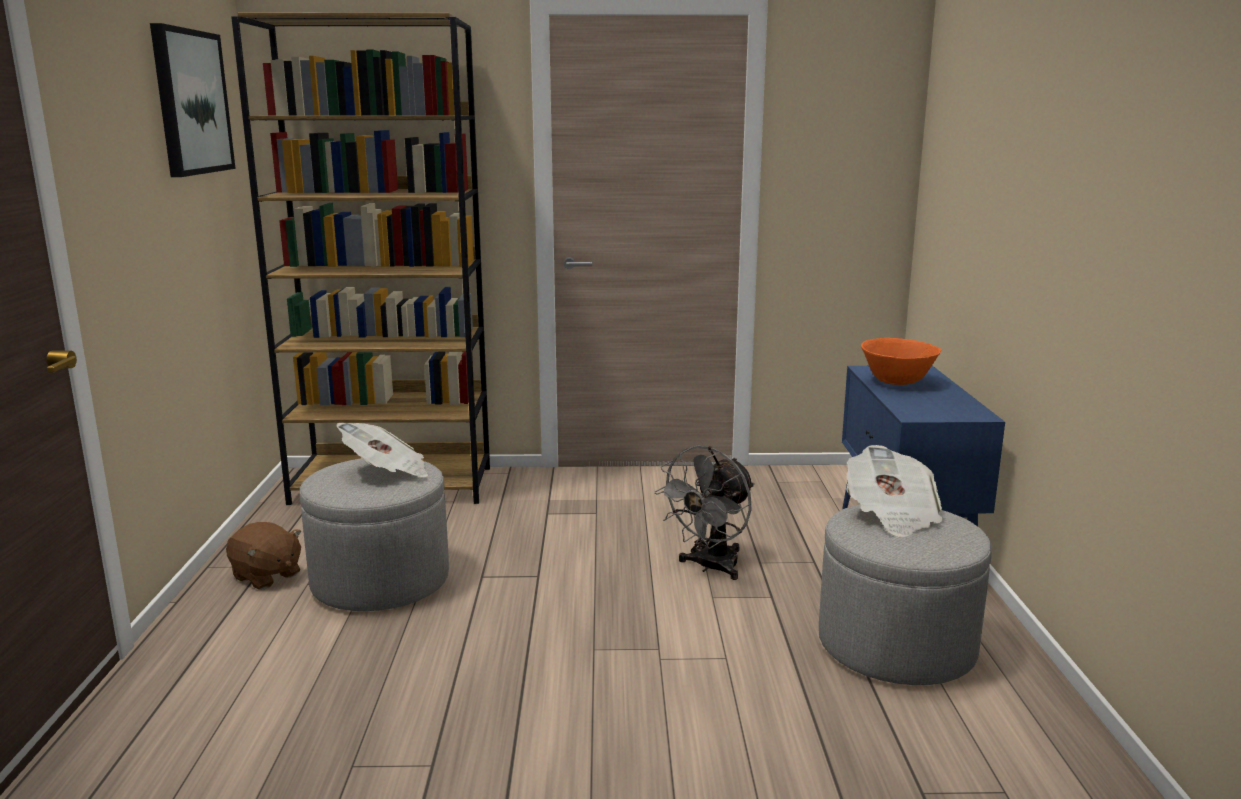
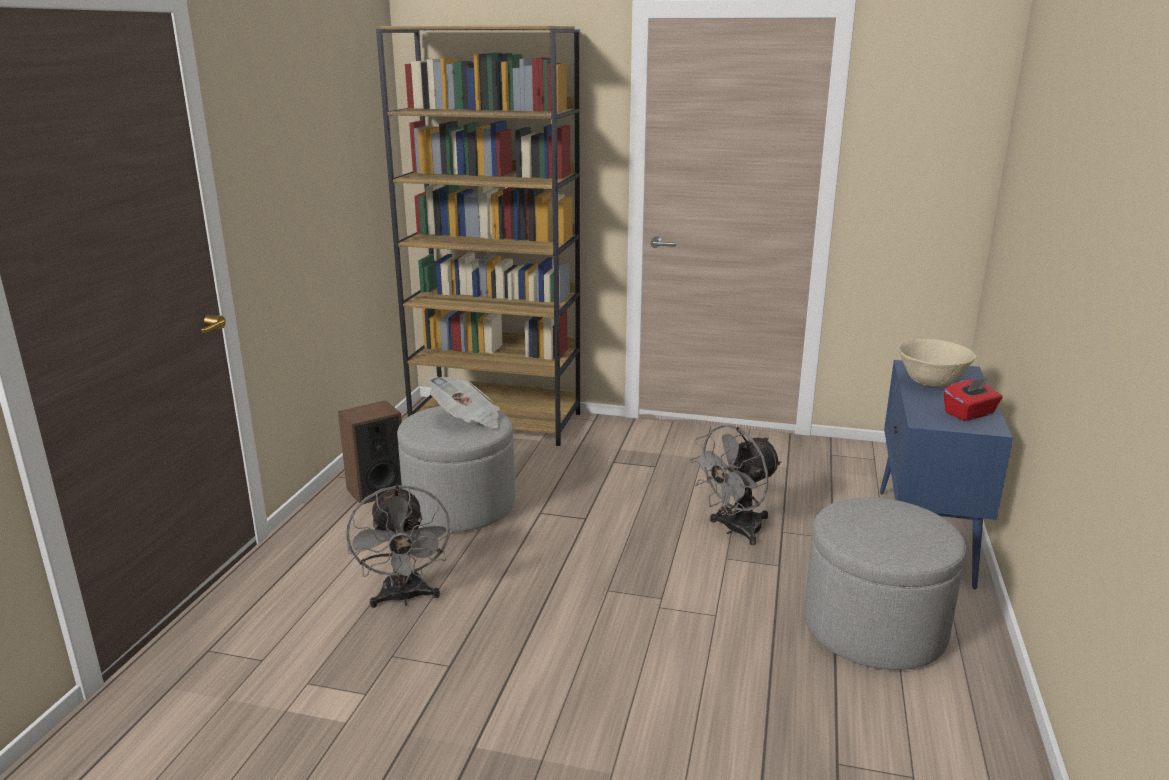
camera: 15 degrees right, 5 degrees up
picture [150,23,236,177] -> none
brown plush toy [226,522,302,590] -> speaker [338,400,402,504]
newspaper [846,445,943,537] -> none
orange bowl [861,338,942,385] -> beige bowl [898,339,976,387]
none -> grey fan [347,485,452,608]
none -> red tissue box [944,378,1003,421]

